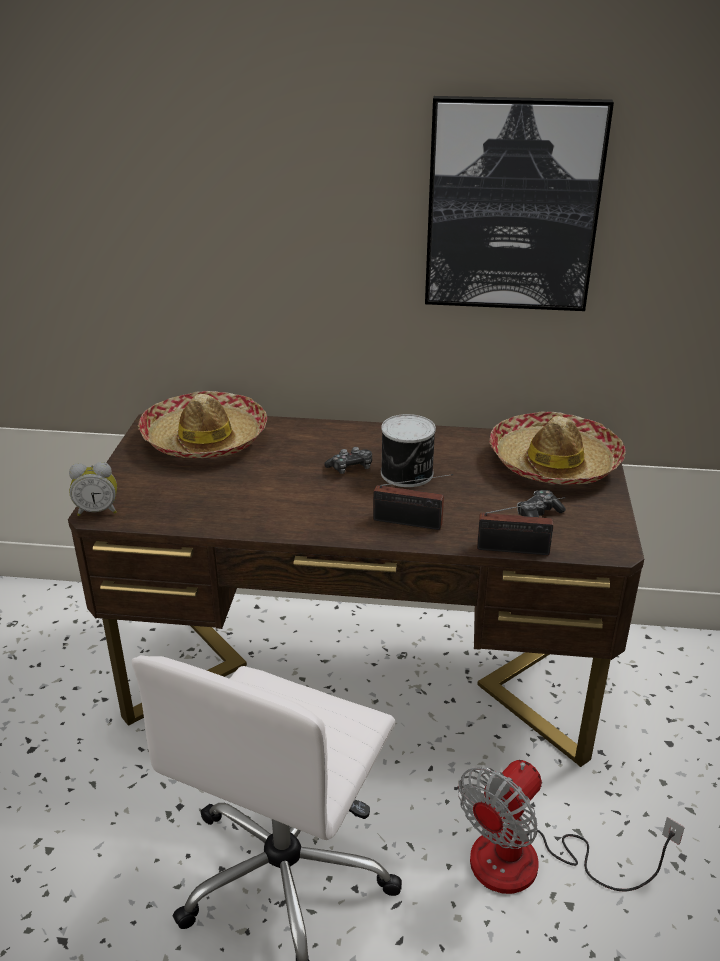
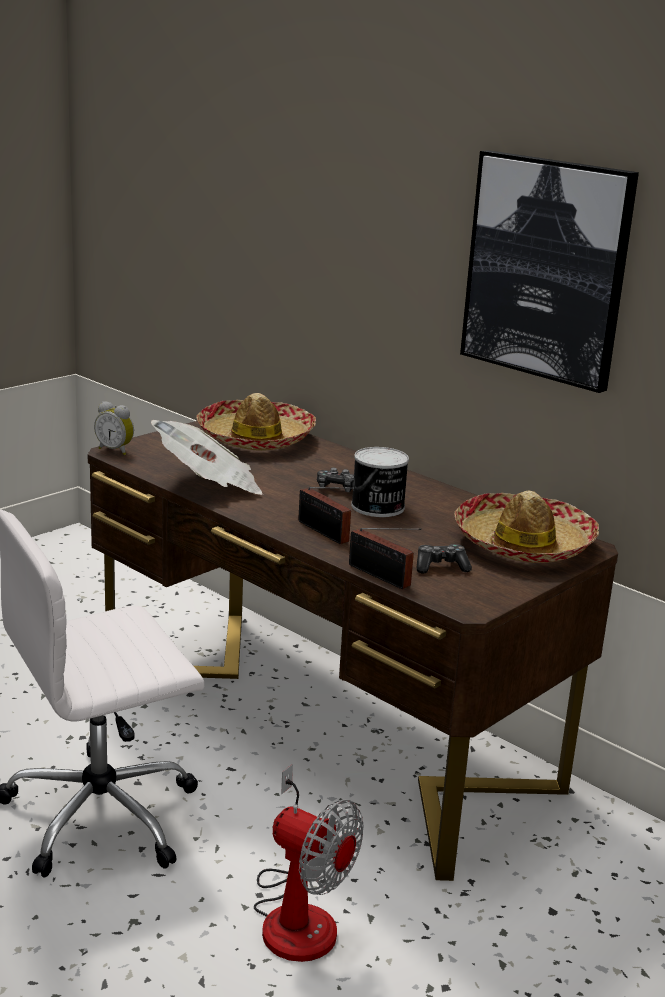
camera: 35 degrees right, 10 degrees down
fan [458,760,685,894] -> fan turned 135 degrees counterclockwise [254,764,364,962]
none -> newspaper [151,420,263,495]

